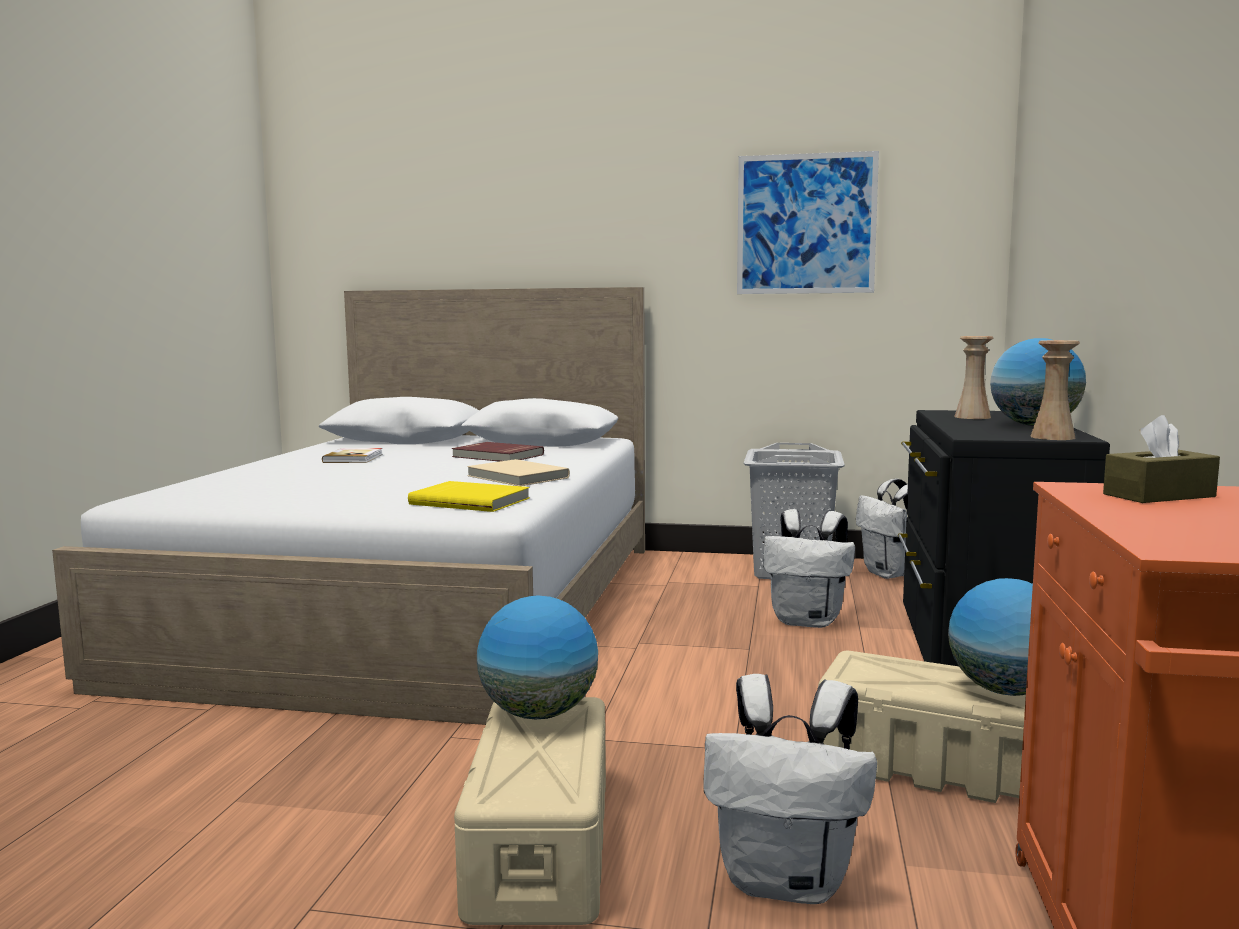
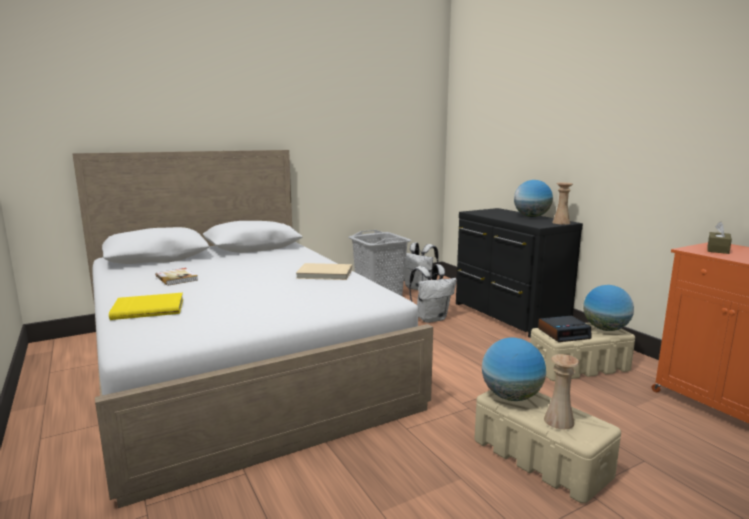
camera: 40 degrees left, 5 degrees up
yellow book [408,481,530,512] -> yellow book moved to [109,293,183,320]
red book [452,442,544,462] -> none
white backpack [704,674,877,904] -> none
picture [737,151,879,294] -> none
beige vase [954,336,994,419] -> beige vase moved to [544,354,579,429]
none -> alarm clock [538,316,592,342]

